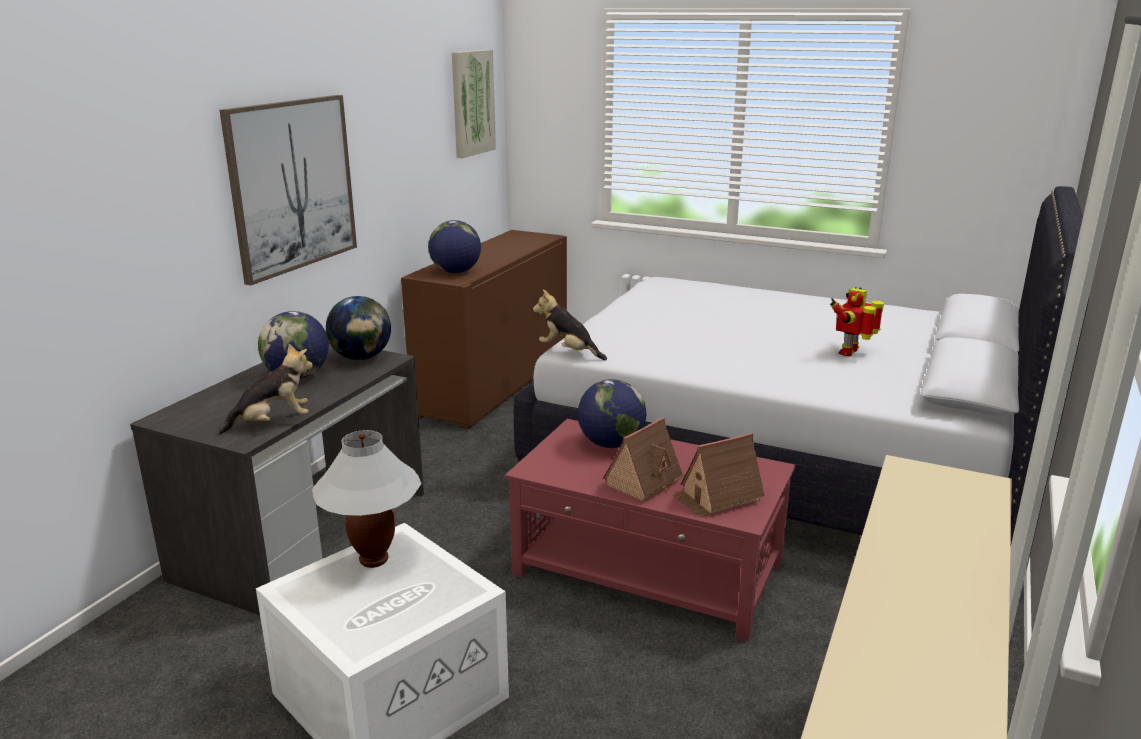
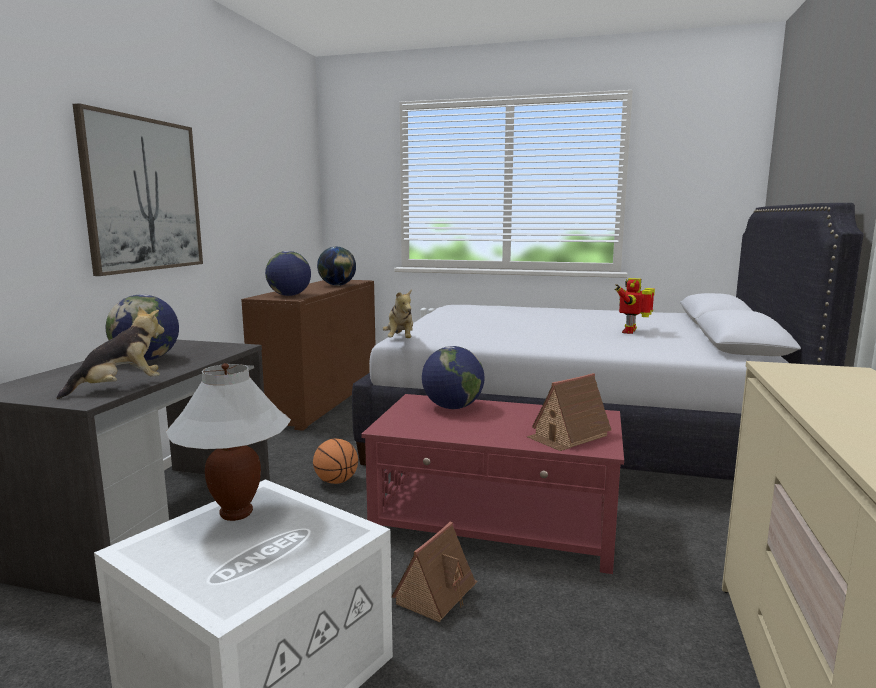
camera: 10 degrees left, 10 degrees down
globe [326,296,391,360] -> globe moved to [317,247,356,286]
picture [452,50,496,158] -> none
plush toy [533,290,607,360] -> plush toy turned 120 degrees counterclockwise [383,289,413,338]
toy house [603,417,685,501] -> toy house moved to [392,522,478,622]
none -> basketball [313,439,358,484]

